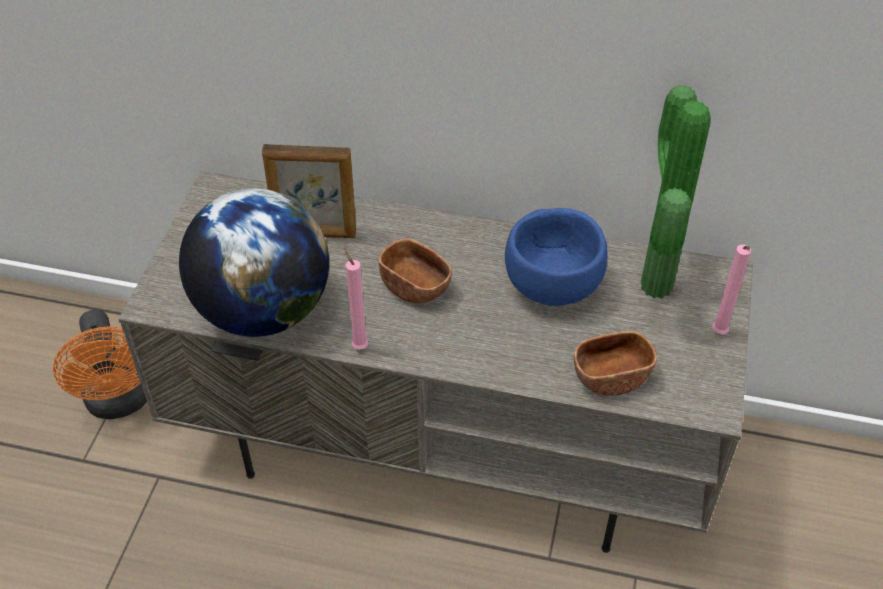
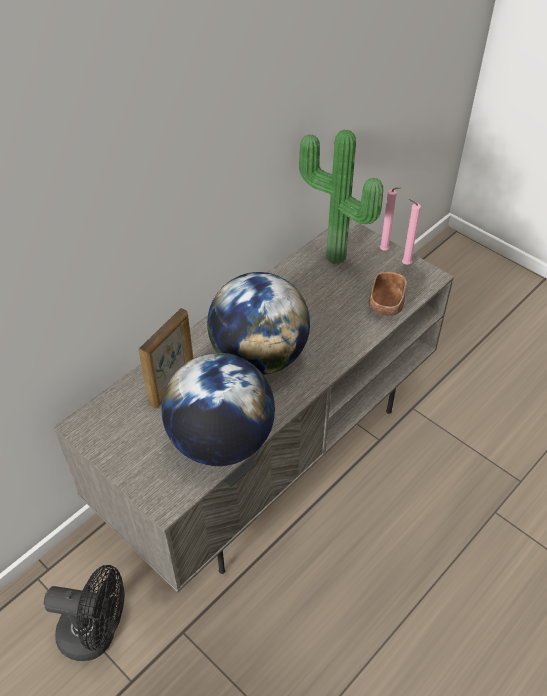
camera: 60 degrees left, 0 degrees up
orange fan [53,310,147,419] -> black fan [44,565,124,661]
pink candle [344,245,368,350] -> pink candle moved to [402,199,421,265]
brown bowl [378,238,452,303] -> globe [207,272,310,375]
blue bowl [505,208,607,306] -> none

